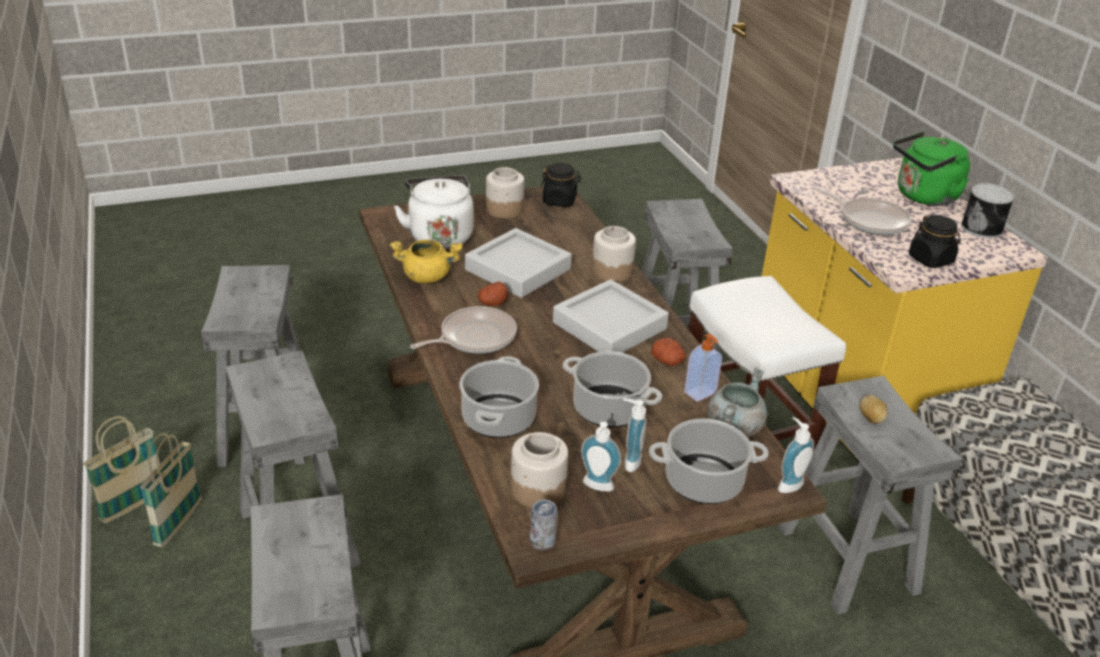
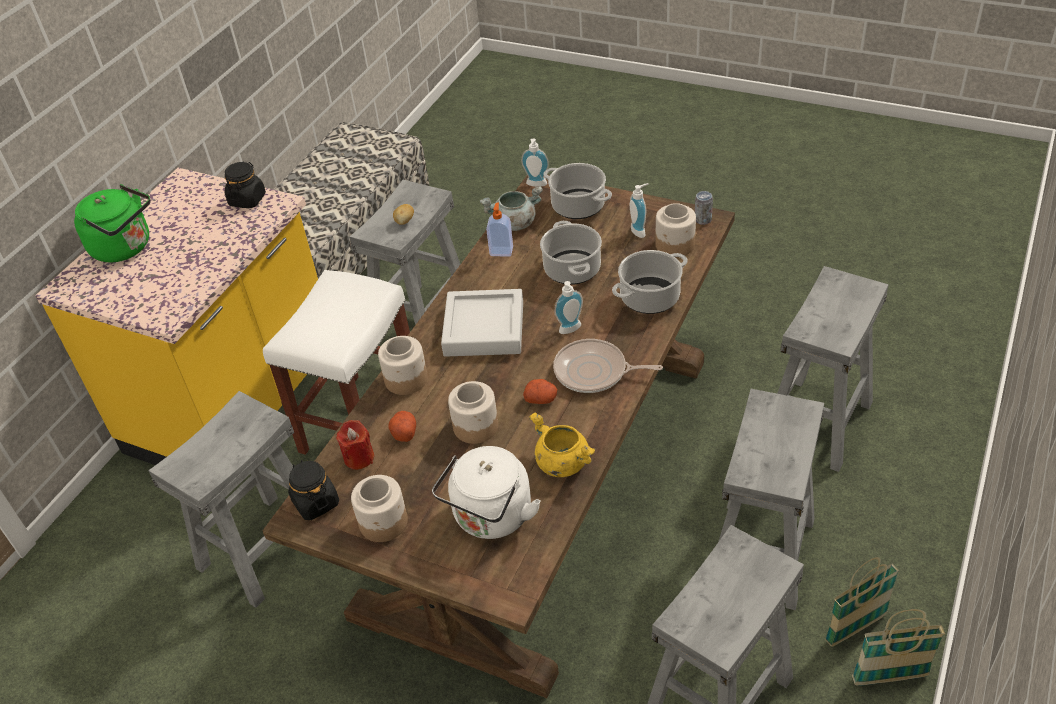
camera: 130 degrees left, 10 degrees up
grey tray [465,228,572,298] -> jar [448,381,498,444]
soap dispenser [623,399,647,472] -> soap dispenser moved to [554,281,583,334]
potato [651,338,686,366] -> potato moved to [388,411,416,442]
frying pan [816,188,911,235] -> none
can [961,183,1015,238] -> none
none -> red candle [336,420,374,470]

